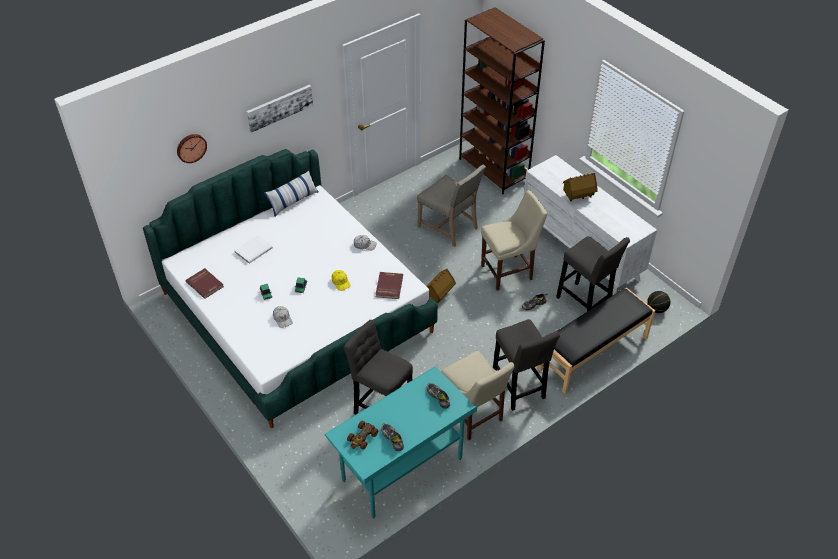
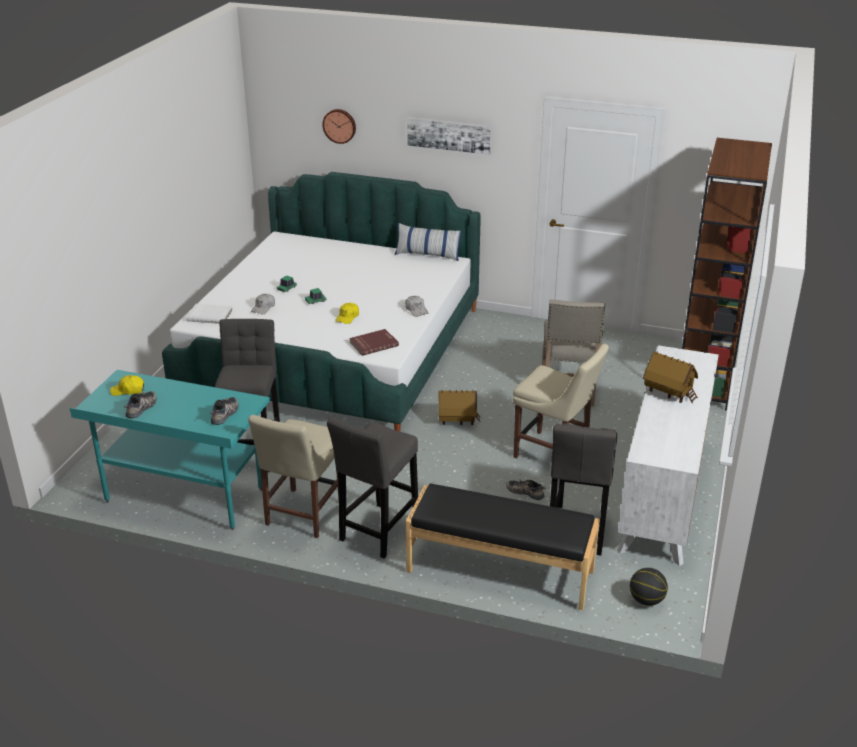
camera: 55 degrees right, 15 degrees down
red book [186,268,224,299] -> none
white book [234,235,273,264] -> white book moved to [186,304,233,324]
brown toy car [347,421,378,450] -> yellow cap [110,375,144,396]

